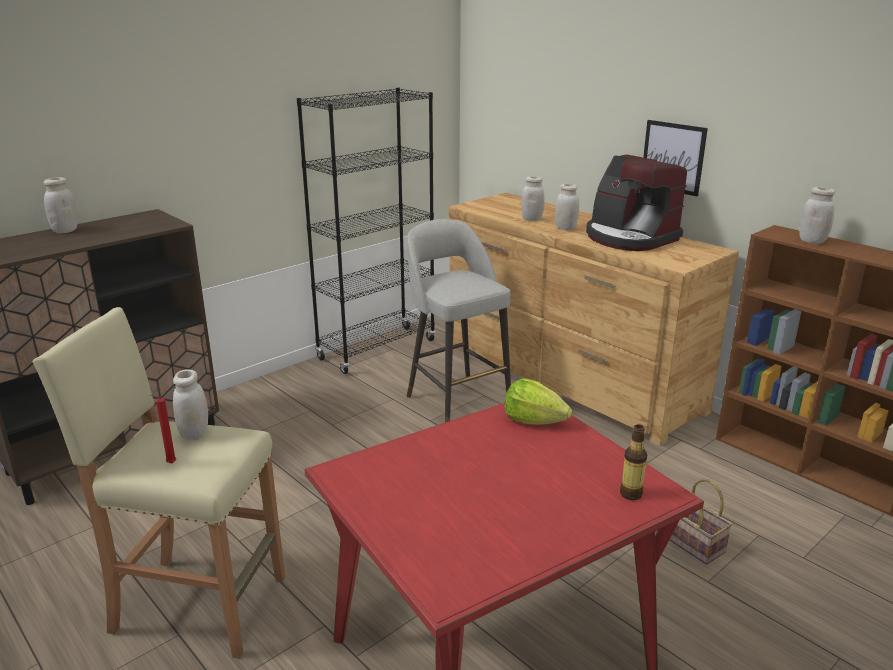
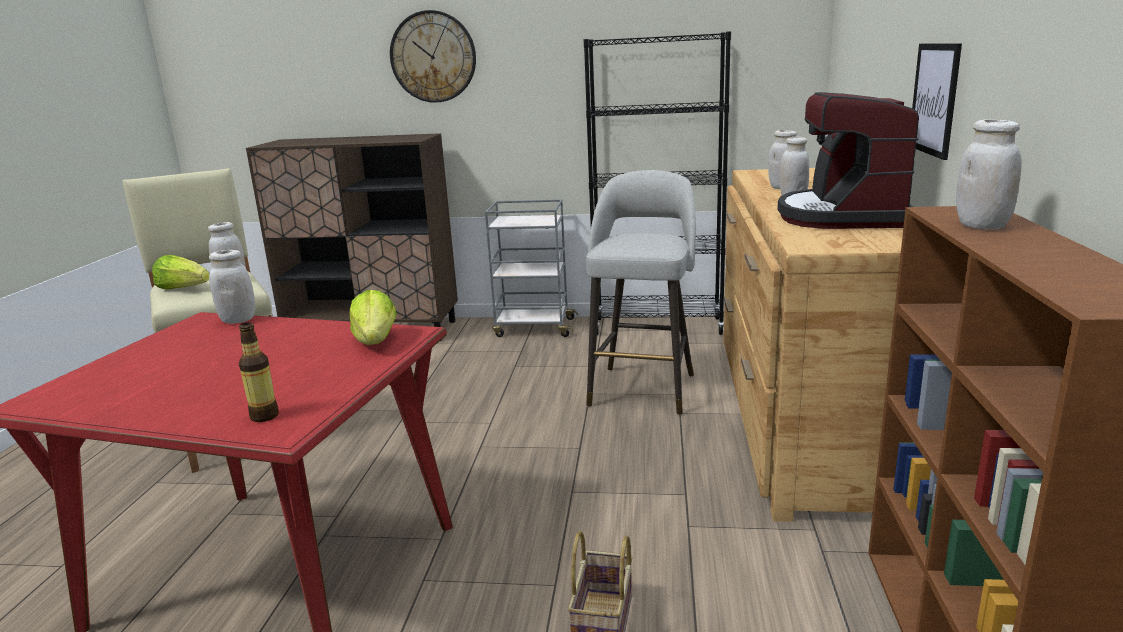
camera: 50 degrees right, 5 degrees down
white jar [44,177,78,233] -> white jar moved to [209,250,255,324]
red candle [151,394,176,464] -> lettuce [152,255,210,289]
none -> wall clock [390,10,476,103]
none -> grey cart [485,199,578,337]

